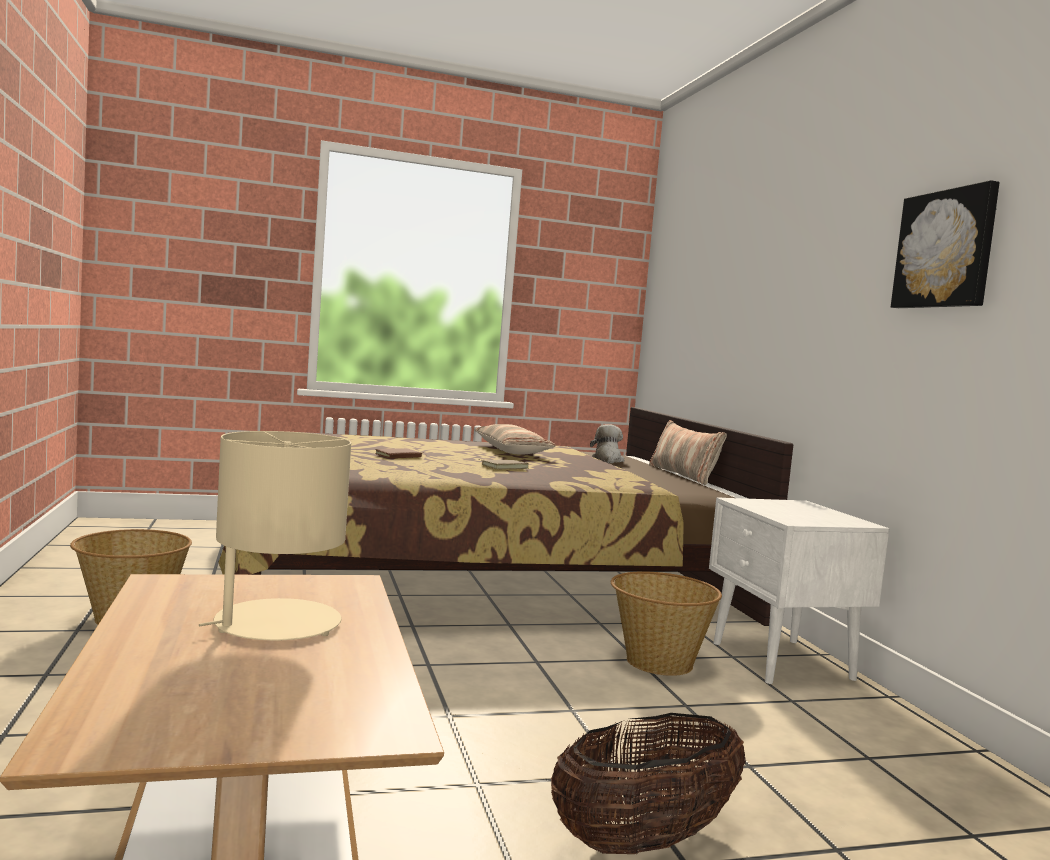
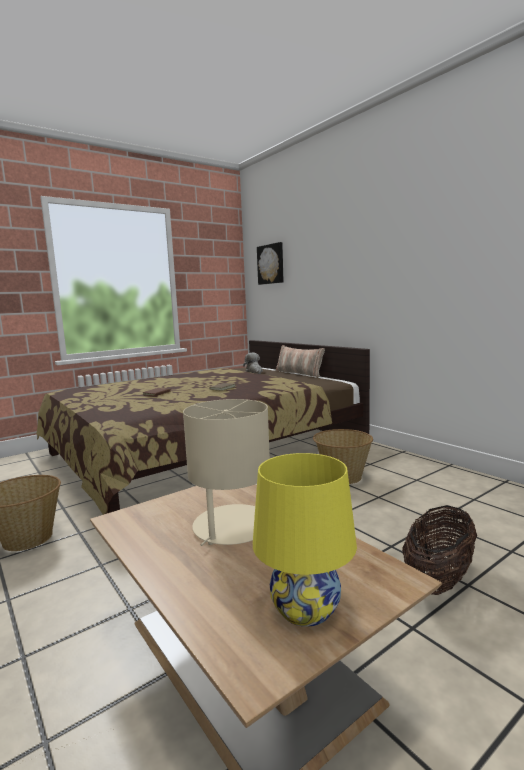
camera: 20 degrees left, 5 degrees up
pillow [474,424,556,454] -> none
white nightstand [709,498,890,684] -> none
picture [891,180,1000,308] -> picture moved to [257,242,284,285]
none -> yellow table lamp [253,453,357,627]

